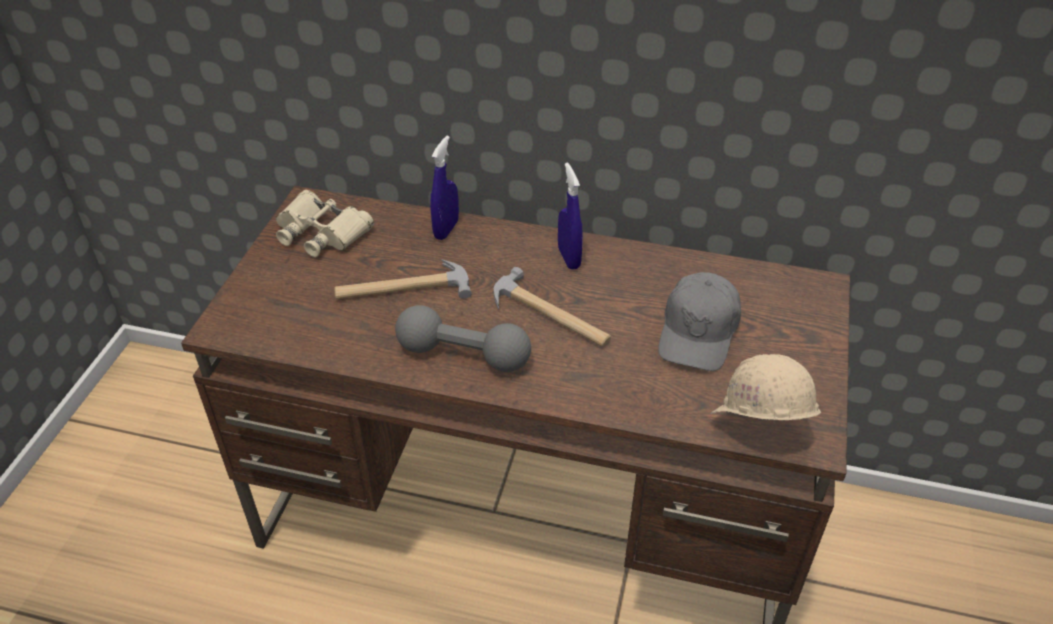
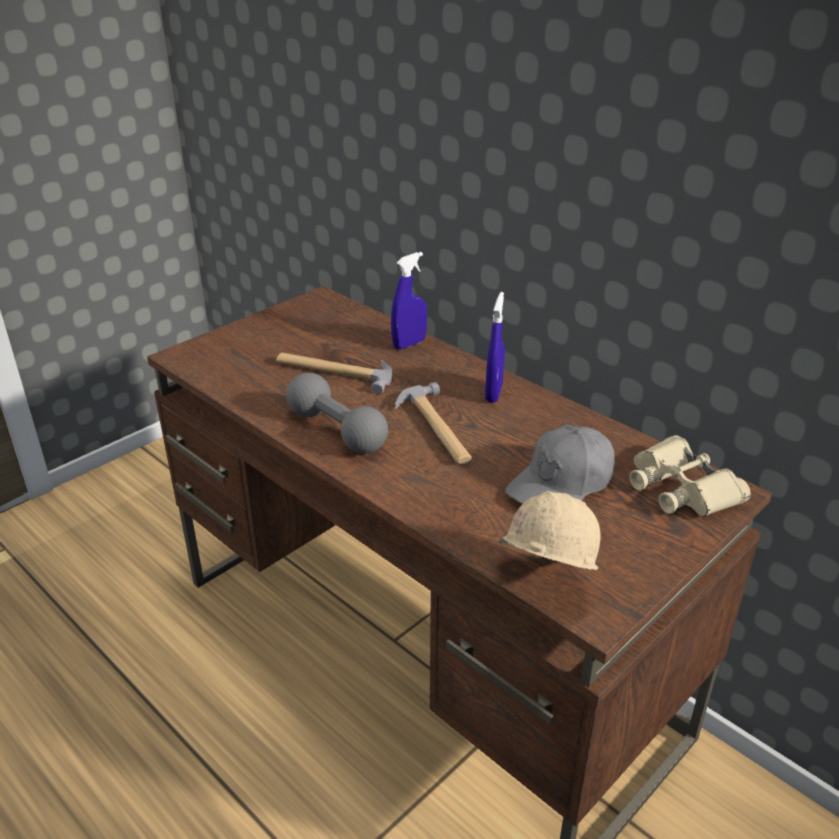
camera: 30 degrees right, 10 degrees down
beige binoculars [276,190,374,257] -> beige binoculars moved to [629,435,751,516]

